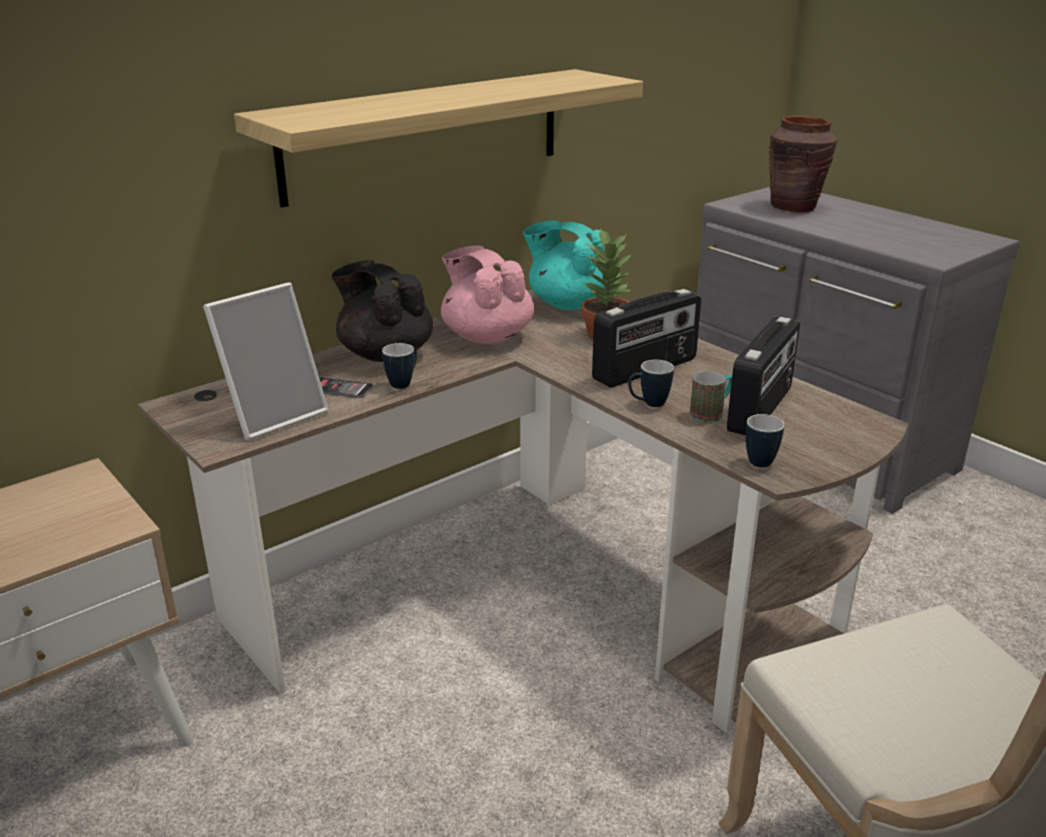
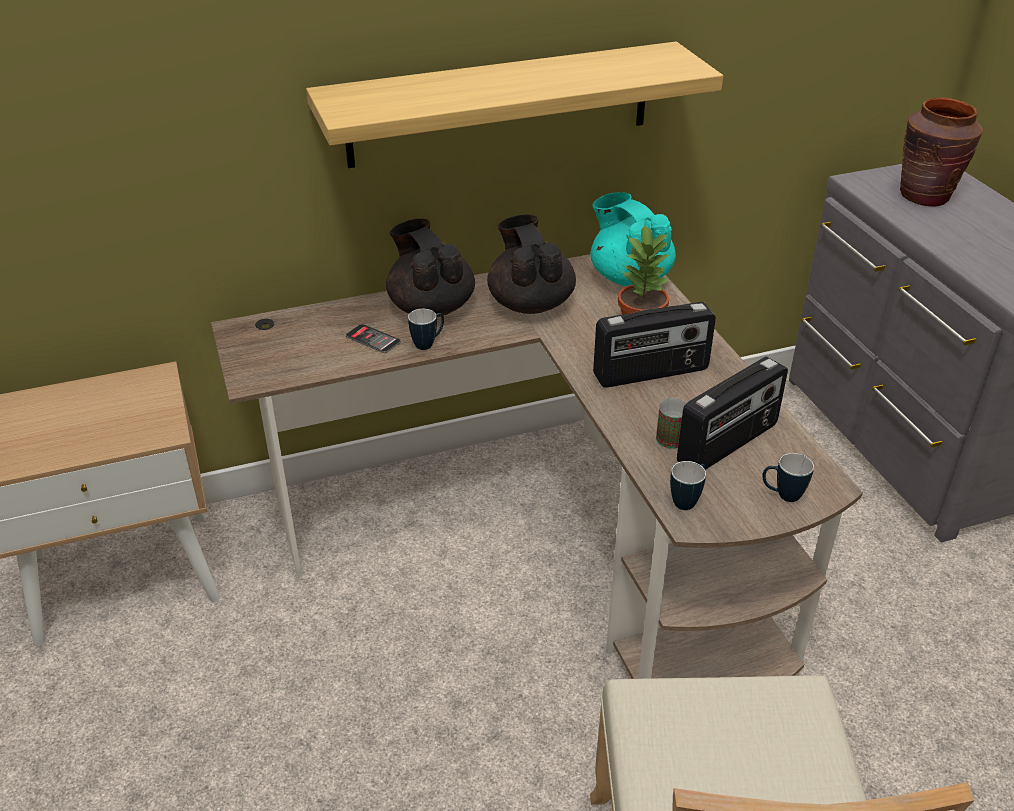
camera: 20 degrees right, 10 degrees up
picture frame [203,282,328,441] -> none
pink teapot [441,245,534,344] -> black teapot [487,214,576,314]
mug [628,360,674,407] -> mug moved to [762,453,814,502]

